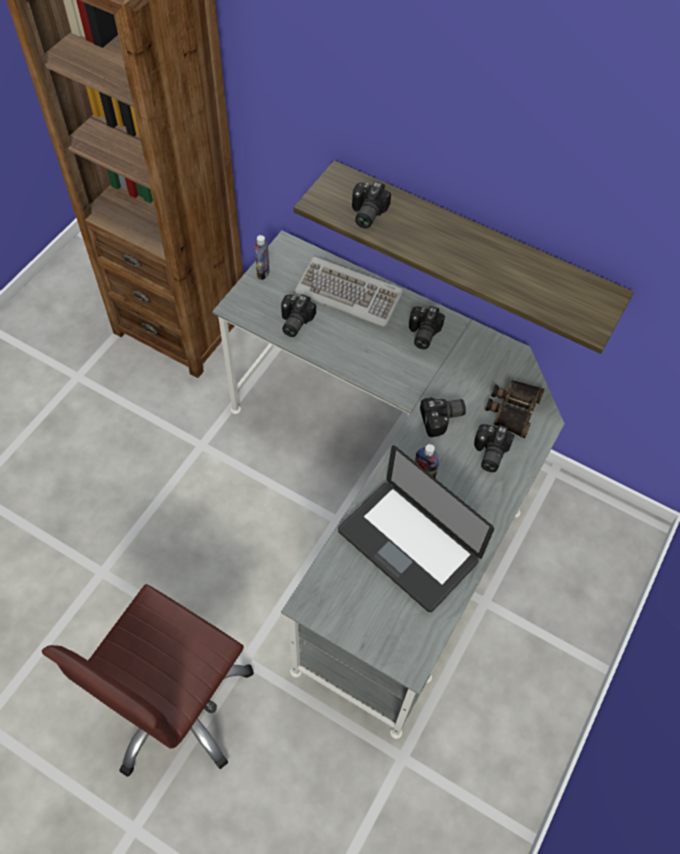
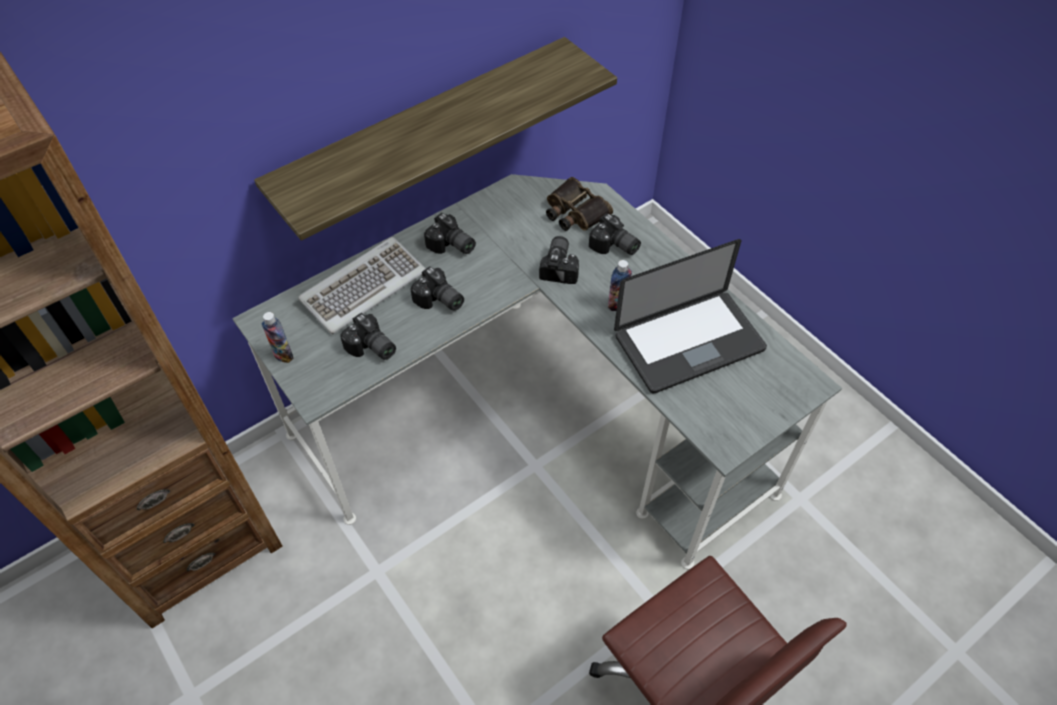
camera: 65 degrees left, 5 degrees down
camera [352,182,391,229] -> camera moved to [410,266,464,311]

